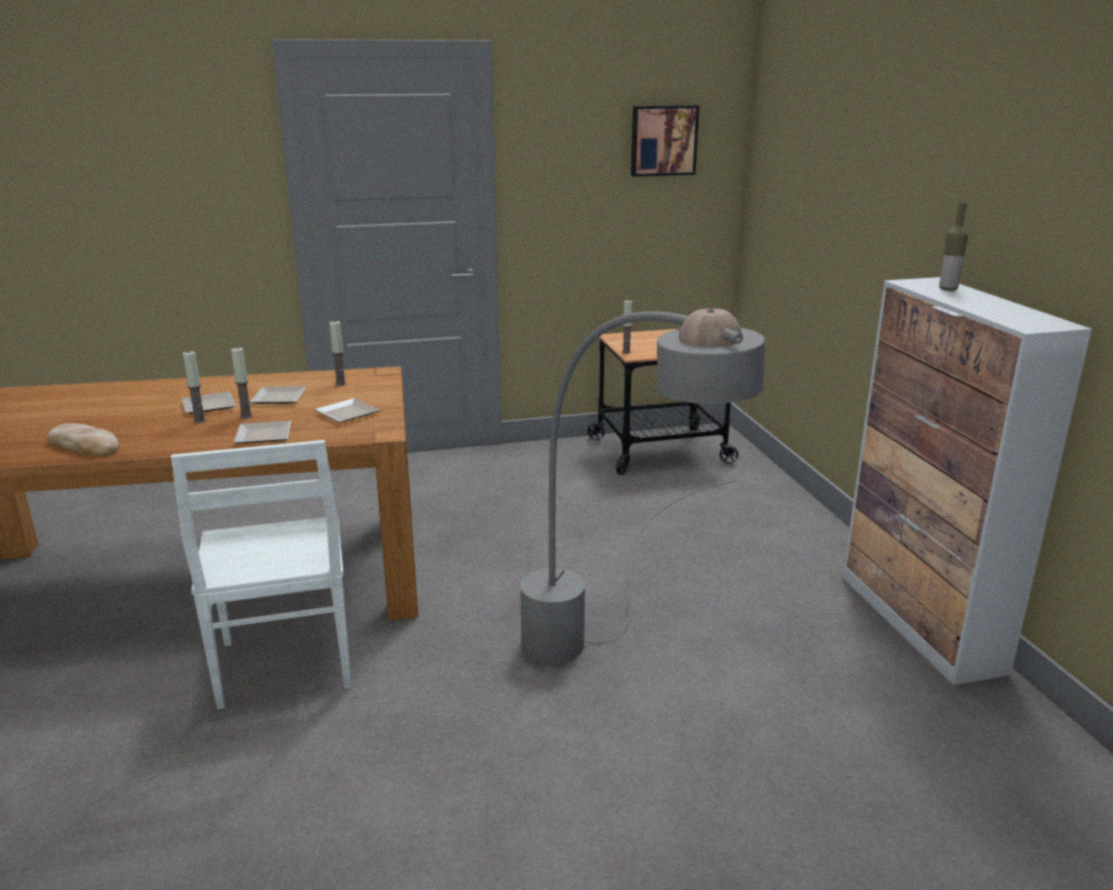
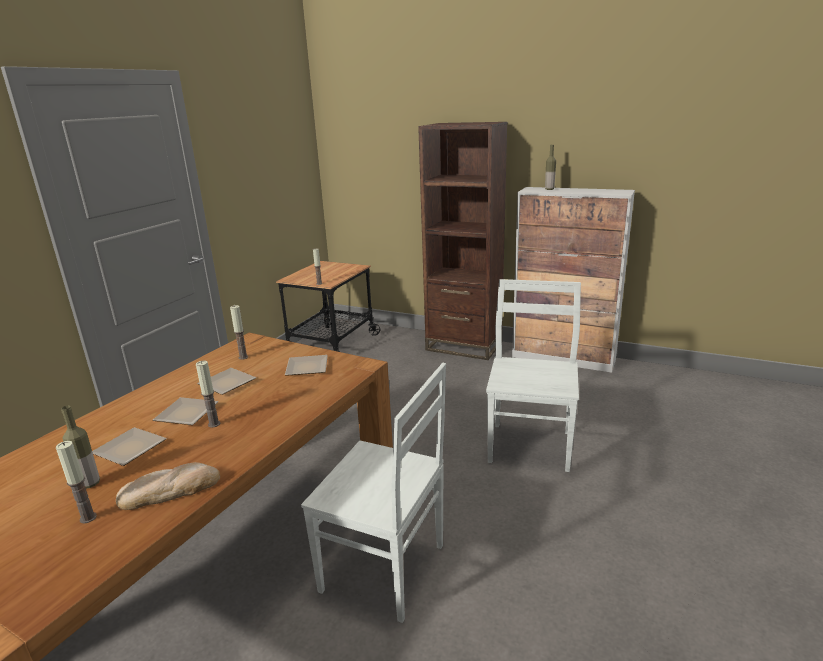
camera: 50 degrees left, 0 degrees up
candle [231,347,253,419] -> candle moved to [56,441,97,523]
plate [234,420,291,444] -> plate moved to [92,427,166,466]
grey floor lamp [520,308,765,664] -> white chair [486,279,581,472]
picture [631,105,699,177] -> none
none -> bottle [61,406,100,489]
none -> brown bookcase [418,122,507,360]

